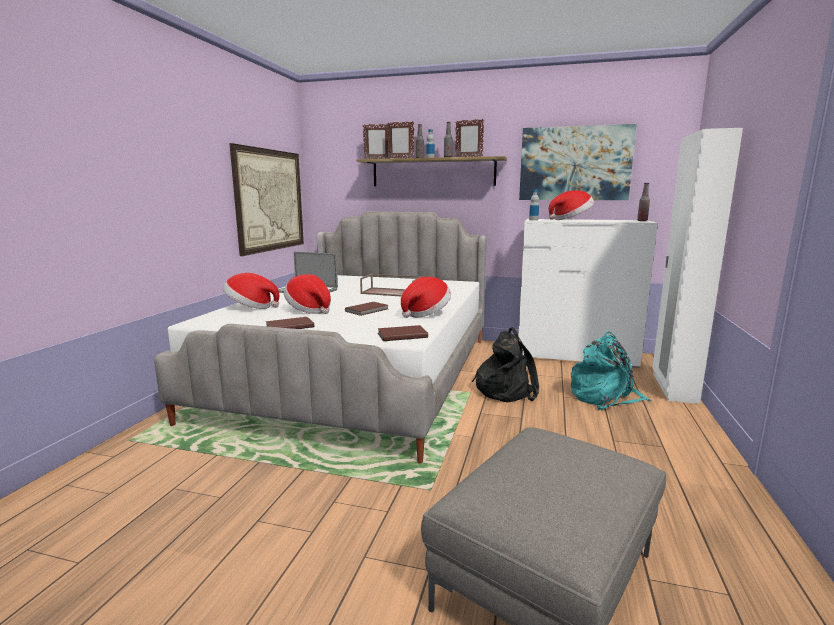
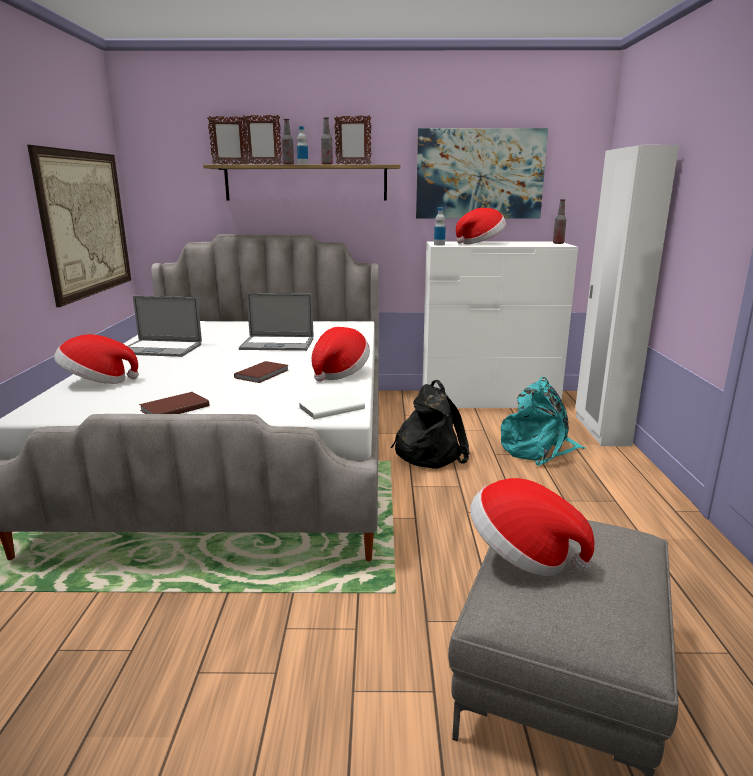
camera: 15 degrees left, 5 degrees up
hat [284,274,331,314] -> hat moved to [470,478,594,577]
brown tray [360,274,422,296] -> laptop [239,293,313,351]
brown book [377,325,428,341] -> white book [298,393,365,419]

